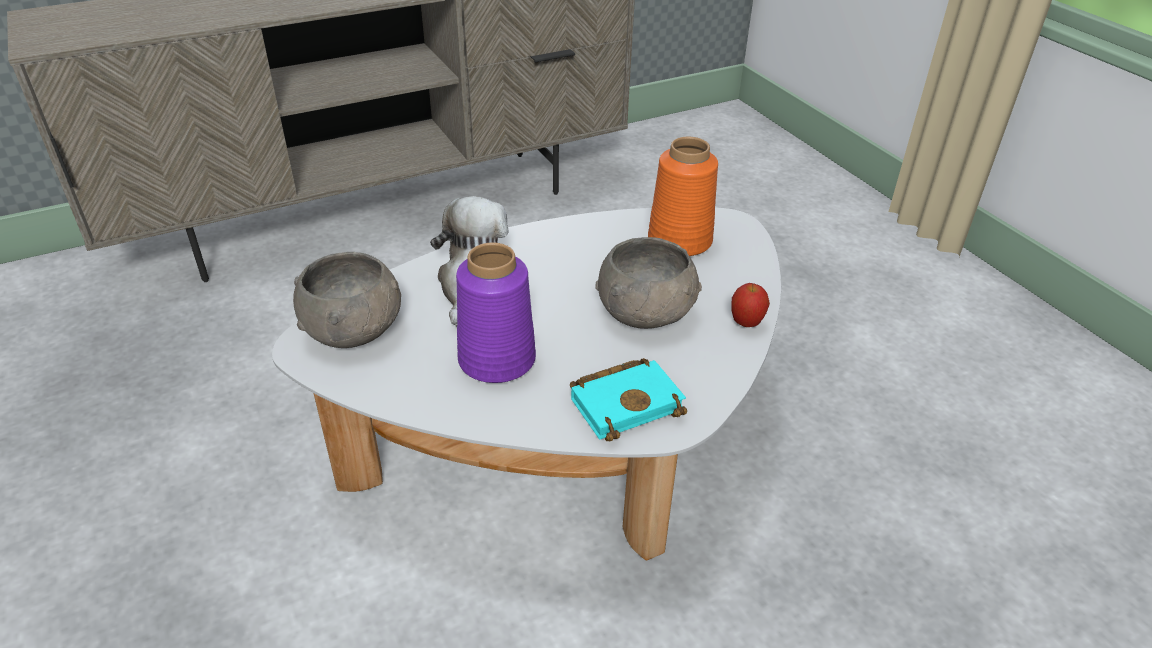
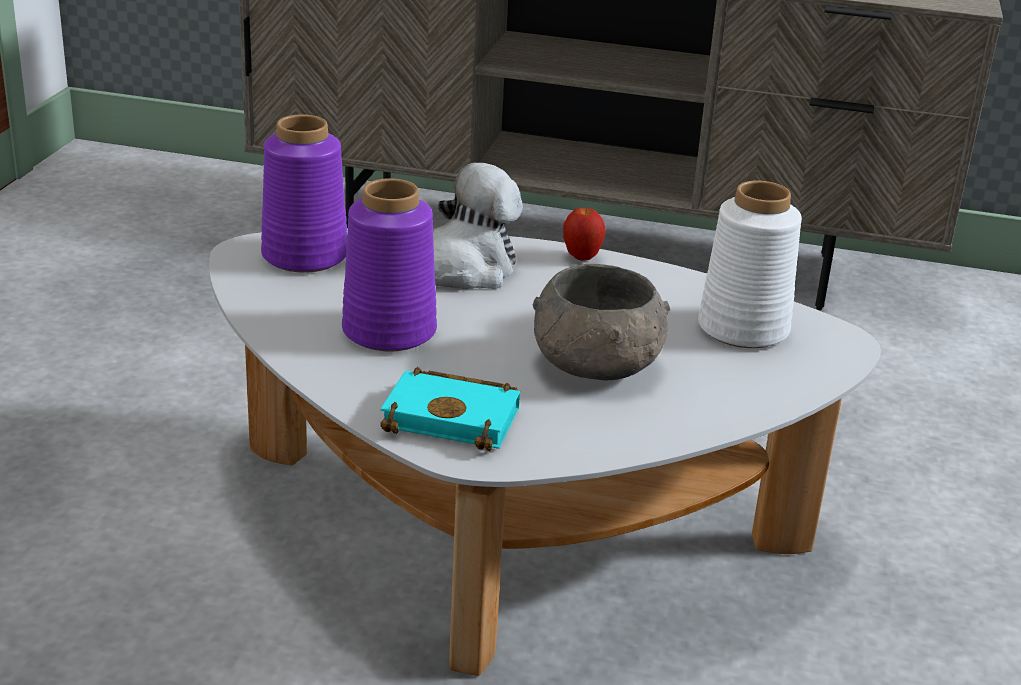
camera: 40 degrees right, 10 degrees down
grey bowl [293,252,401,348] -> purple vase [261,114,347,273]
orange vase [648,137,718,256] -> white vase [698,181,802,348]
apple [731,283,770,327] -> apple moved to [563,206,606,261]

